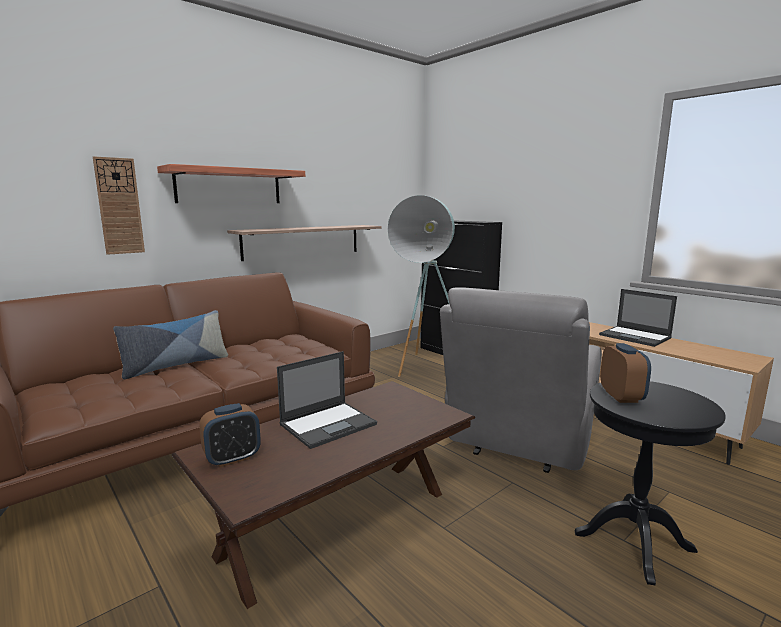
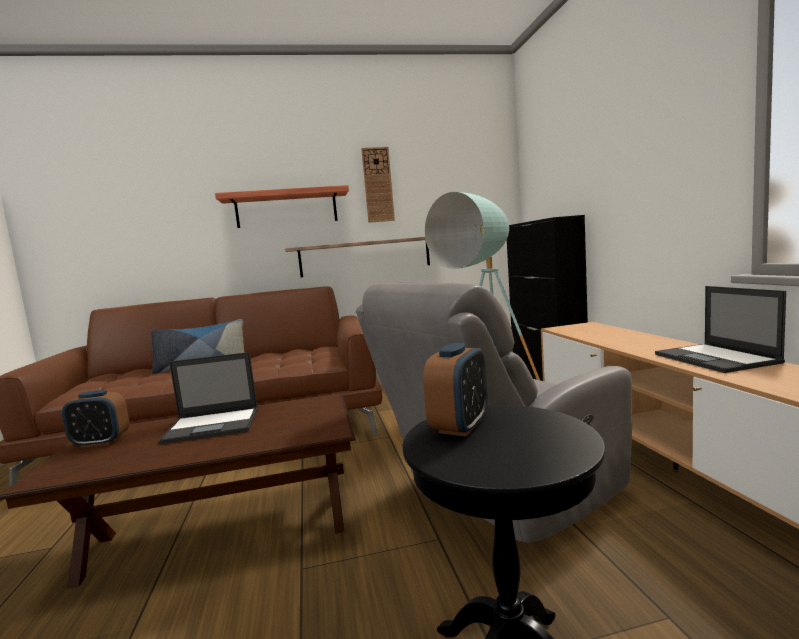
camera: 30 degrees right, 5 degrees down
wall clock [93,156,145,255] -> wall clock moved to [361,147,395,223]

